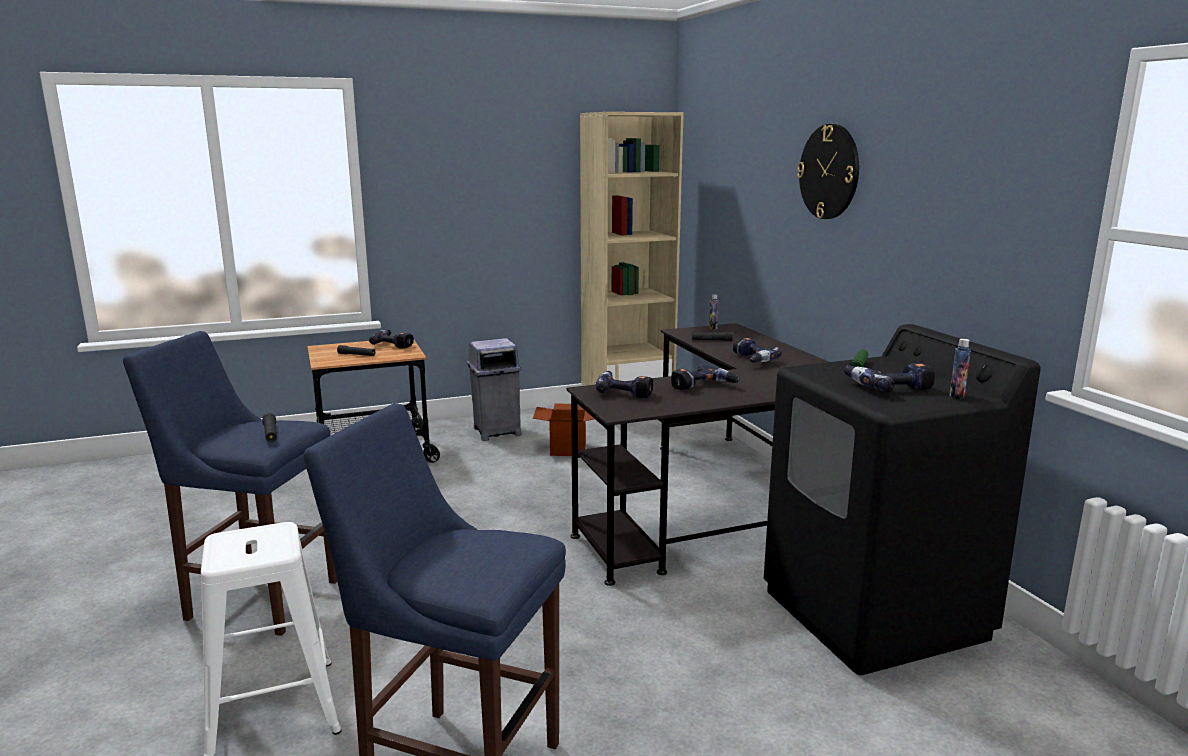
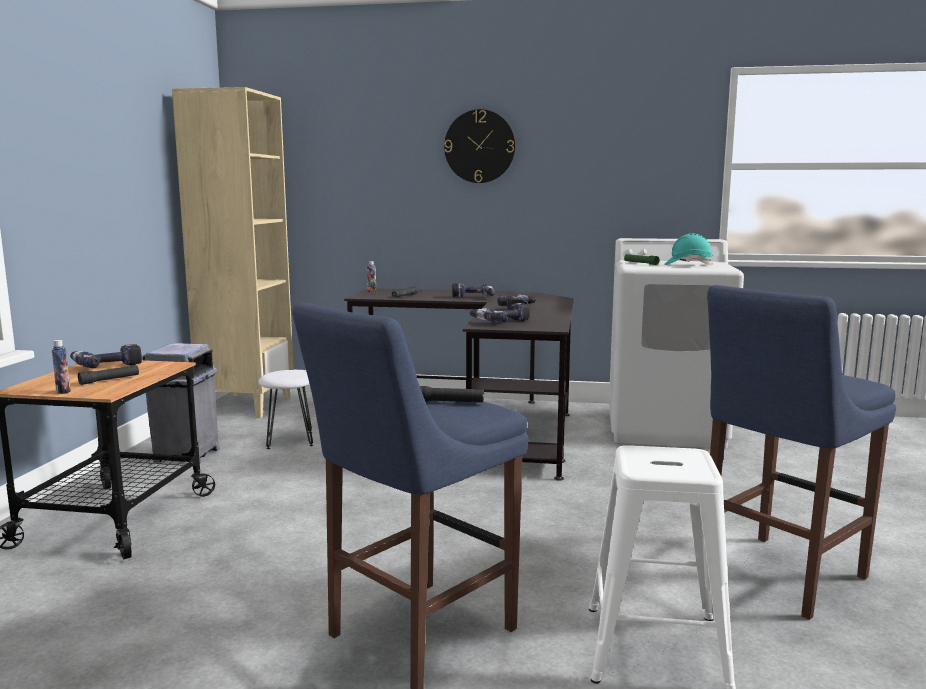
camera: 60 degrees left, 5 degrees down
cardboard box [533,404,594,456] -> white stool [258,370,313,449]
black washing machine [764,324,1041,675] -> white washing machine [609,238,744,449]
power drill [844,363,935,393] -> turquoise hard hat [664,233,713,265]
bottle [950,339,971,399] -> bottle moved to [52,340,71,394]

